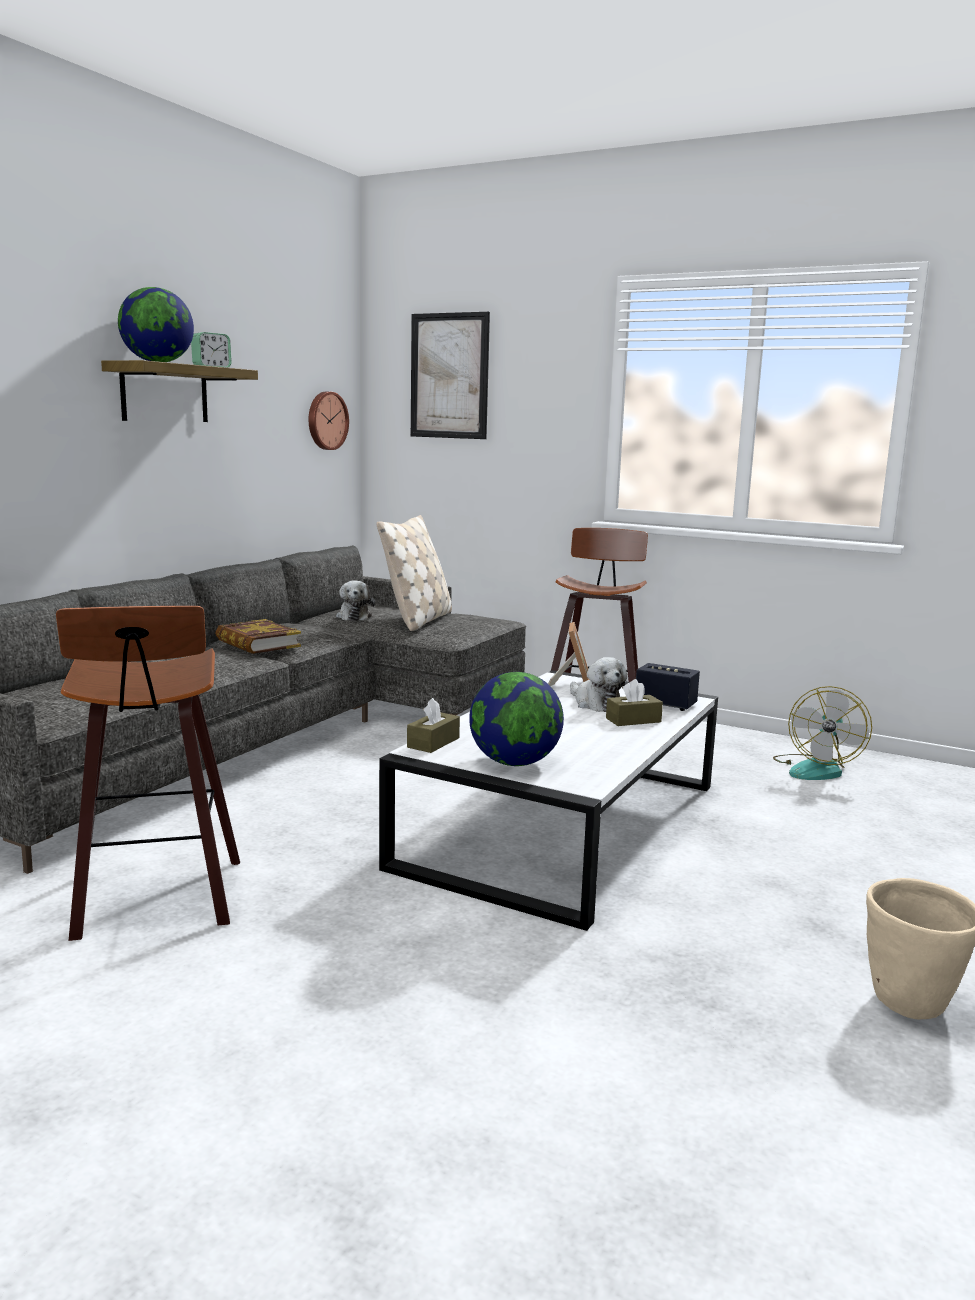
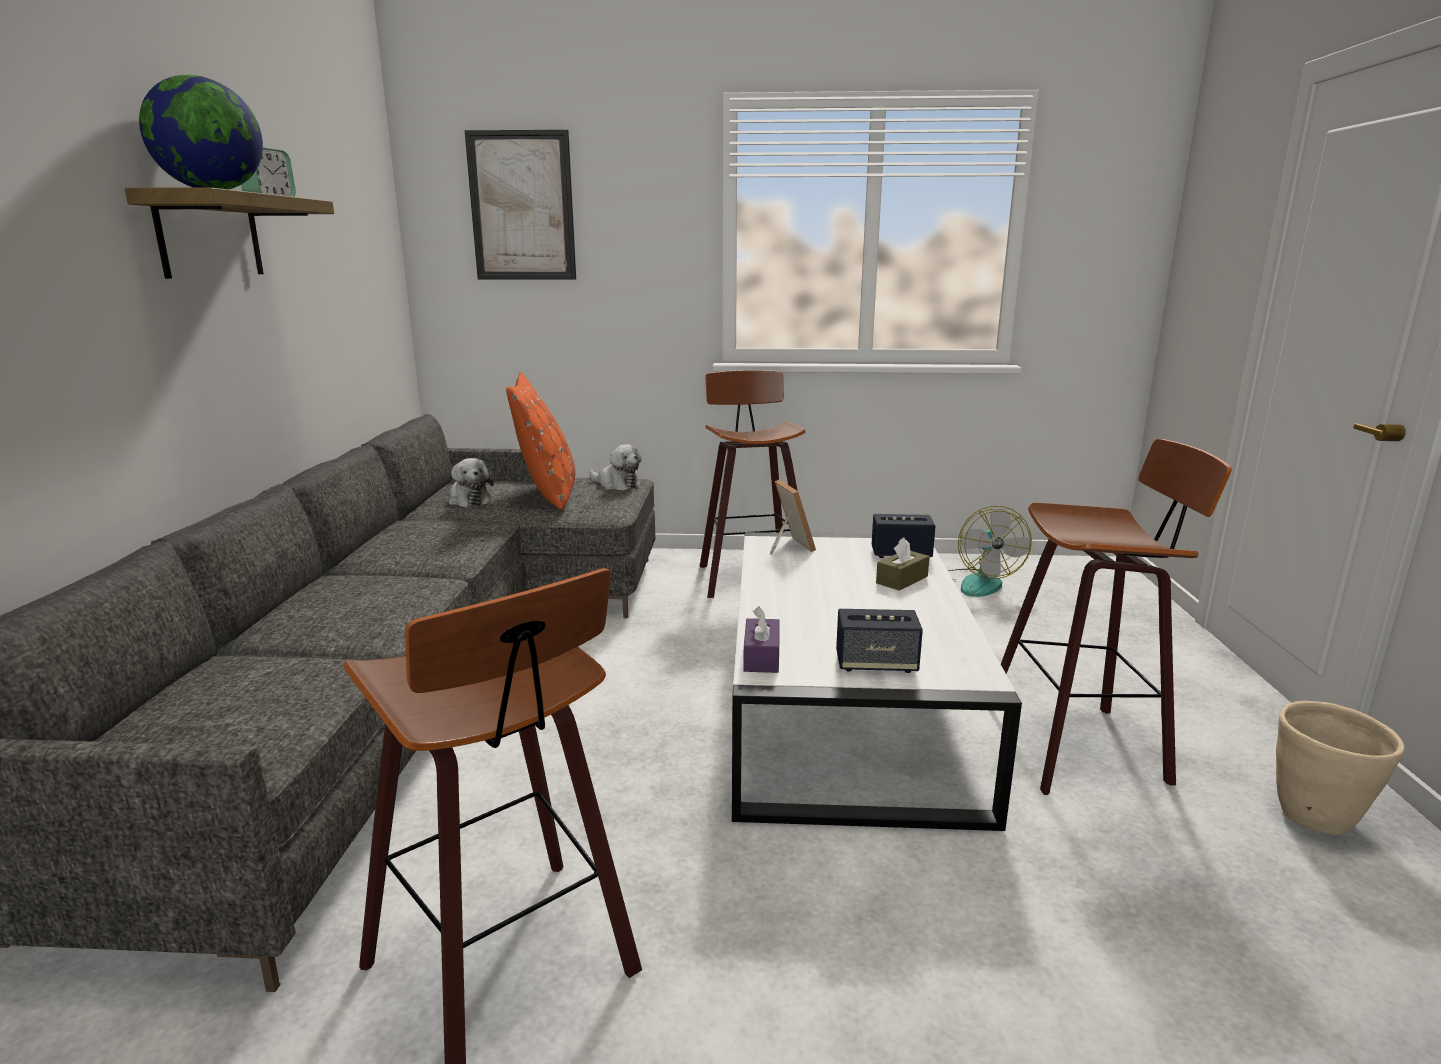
camera: 25 degrees left, 5 degrees up
book [215,619,301,654] -> none
wall clock [309,392,349,450] -> none
beige pillow [376,515,452,631] -> orange pillow [506,372,575,510]
brown tissue box [407,698,460,753] -> purple tissue box [743,606,780,673]
globe [469,672,564,766] -> speaker [836,609,923,673]
plush toy [570,657,627,712] -> plush toy moved to [589,444,642,491]
none -> stool [1001,439,1232,795]

